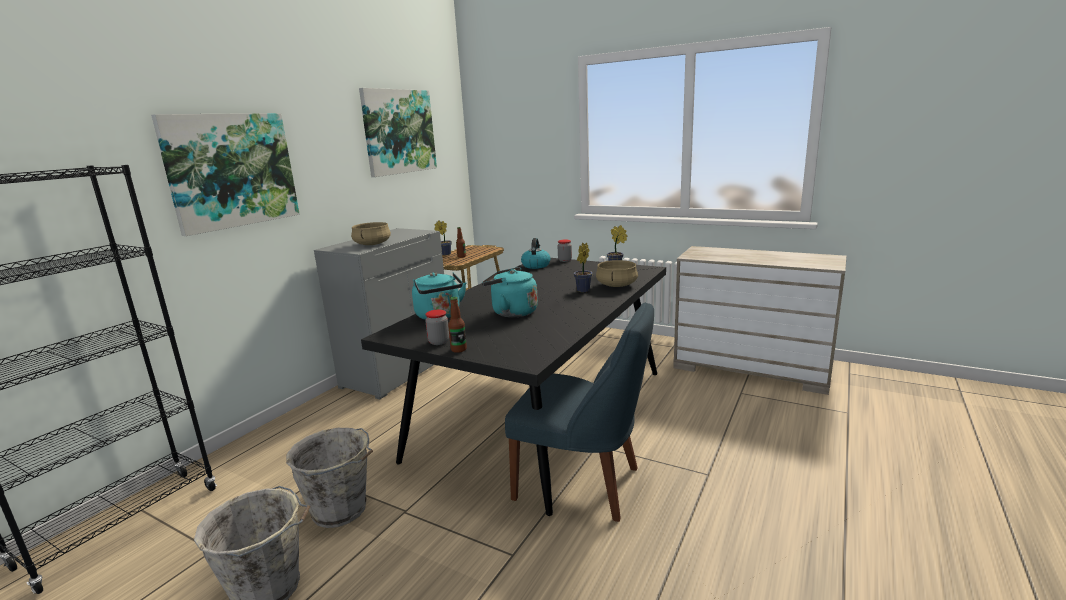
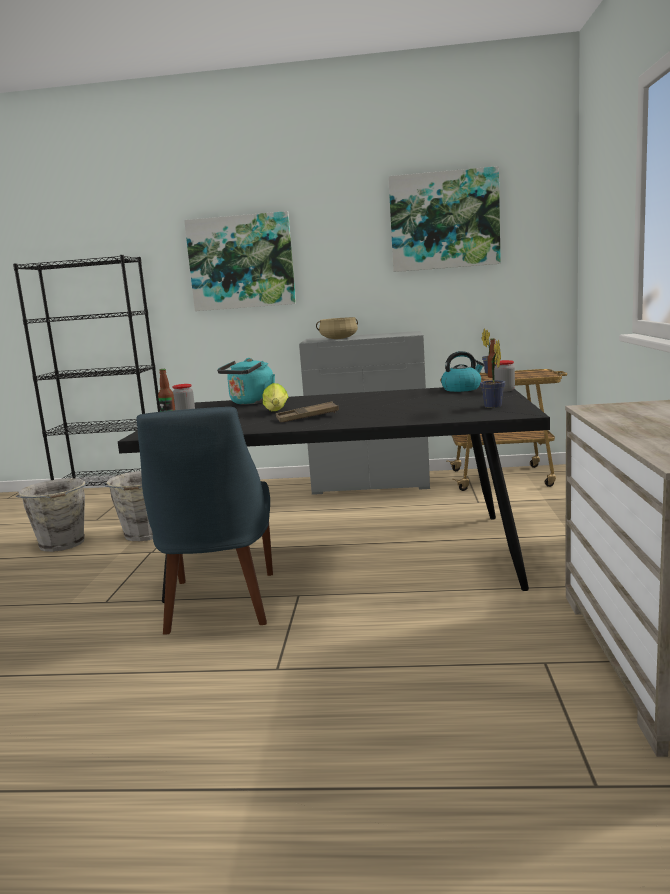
camera: 65 degrees right, 5 degrees down
turquoise kettle [482,267,538,317] -> lettuce [263,383,288,411]
potted plant [574,243,592,292] -> none
beige cooking pot [596,260,638,287] -> none
none -> brown tray [276,402,339,422]

